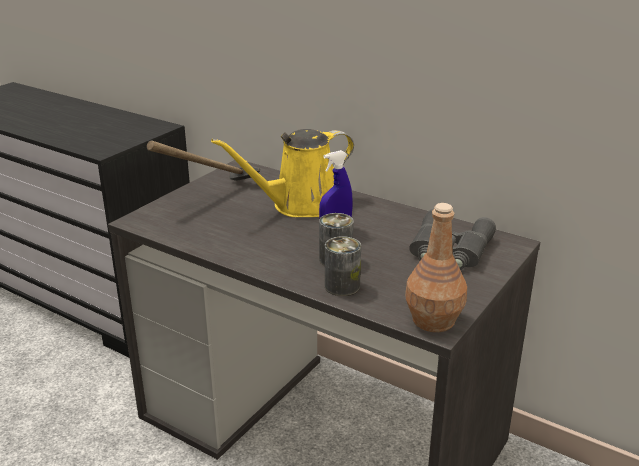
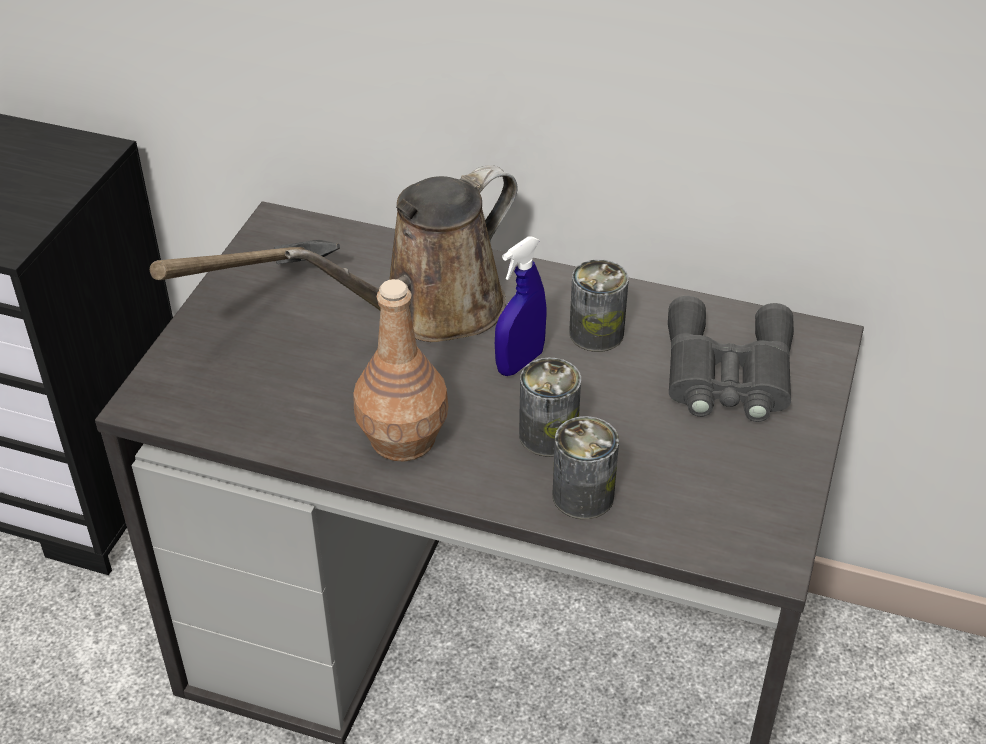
camera: 15 degrees left, 15 degrees up
yellow watering can [211,129,354,217] -> brown watering can [285,165,518,342]
brown bottle [405,203,467,332] -> brown bottle moved to [353,279,448,462]
none -> can [569,259,629,352]

